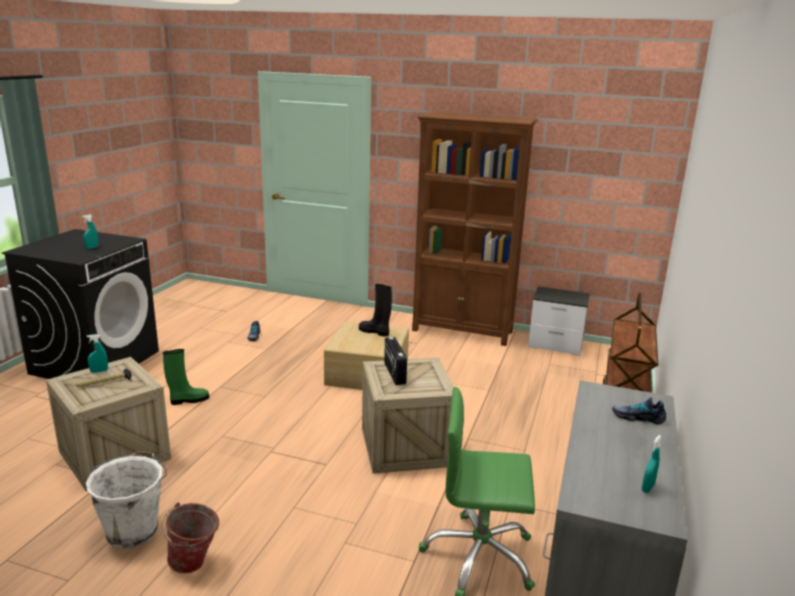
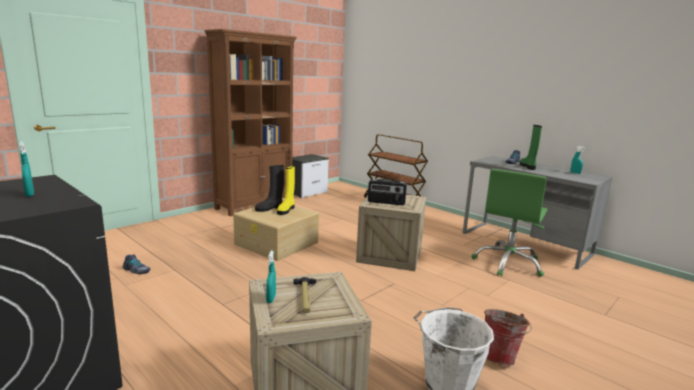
camera: 65 degrees left, 5 degrees down
green boot [163,349,209,405] -> green boot moved to [520,125,542,170]
none -> yellow boot [277,165,295,215]

